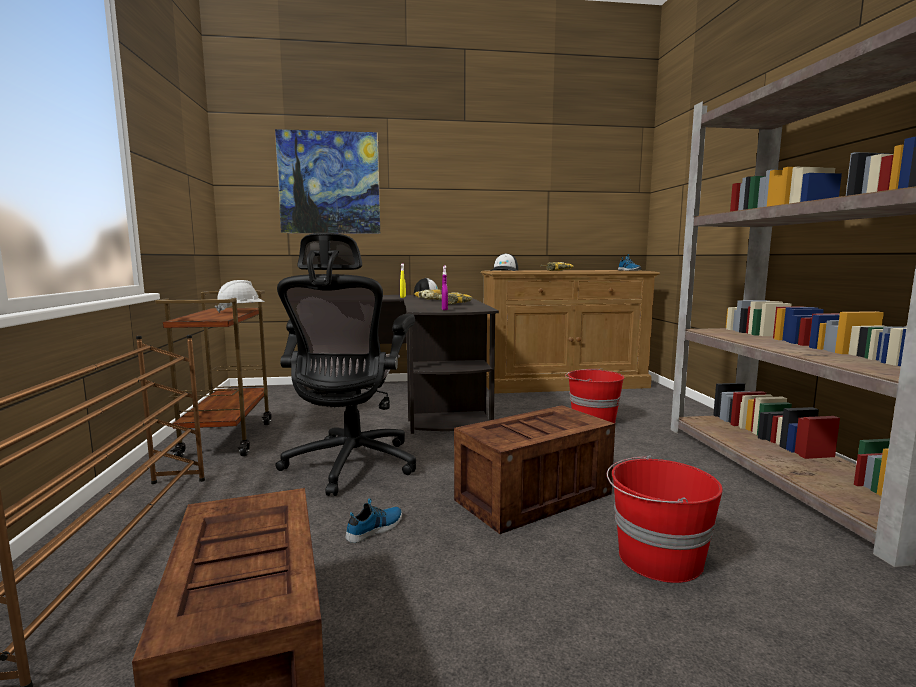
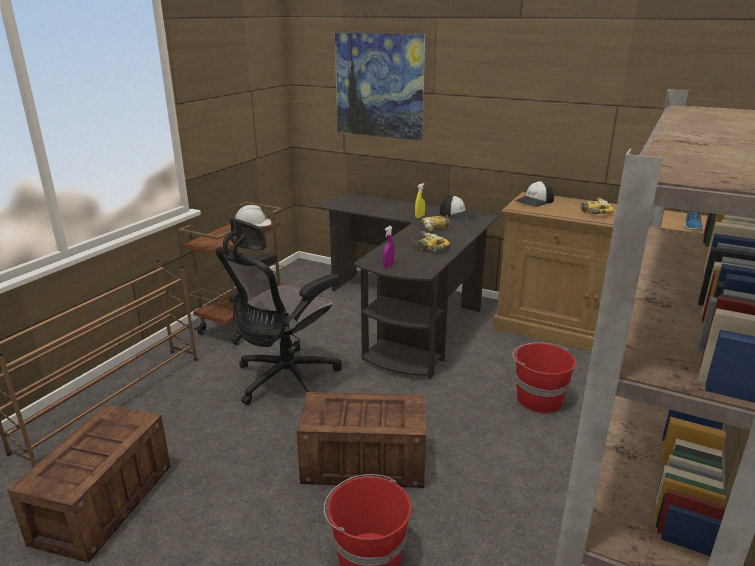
camera: 35 degrees right, 15 degrees up
shoe [346,498,402,543] -> none

